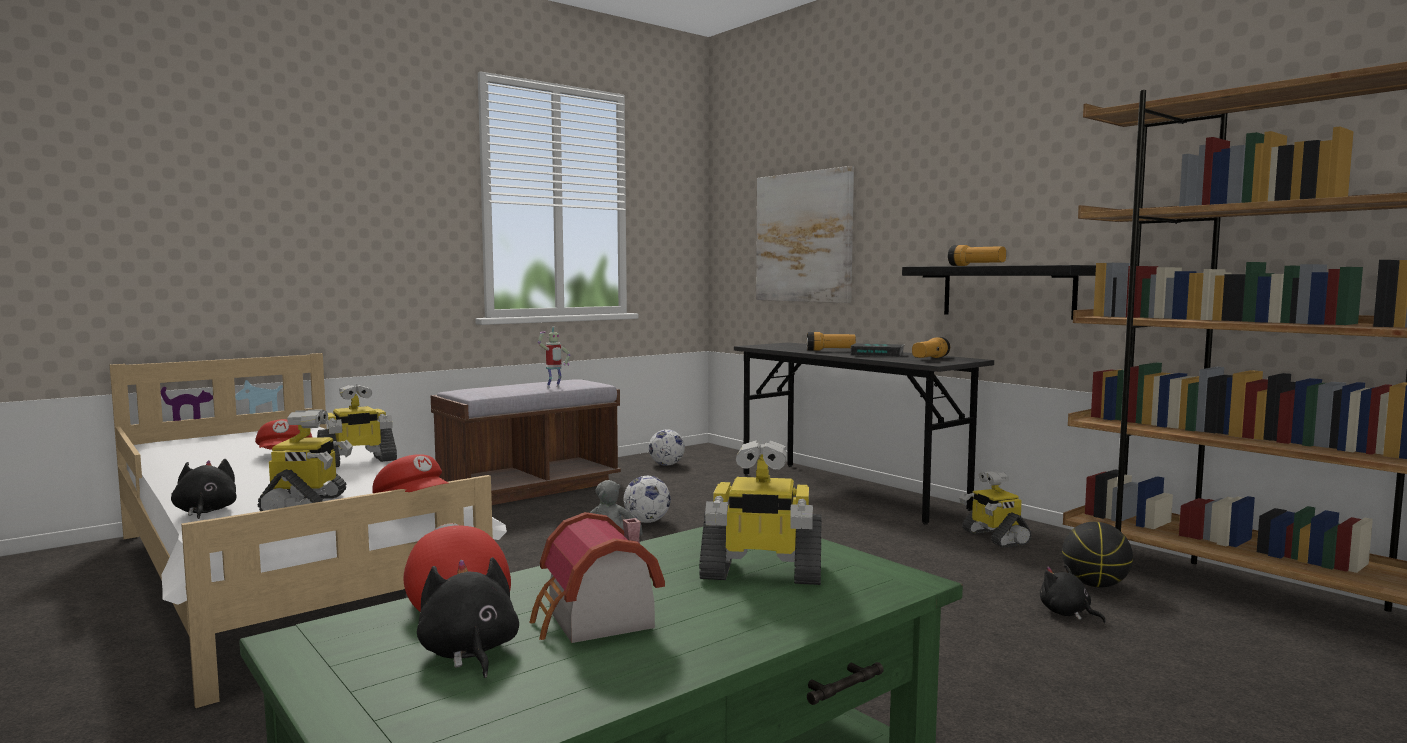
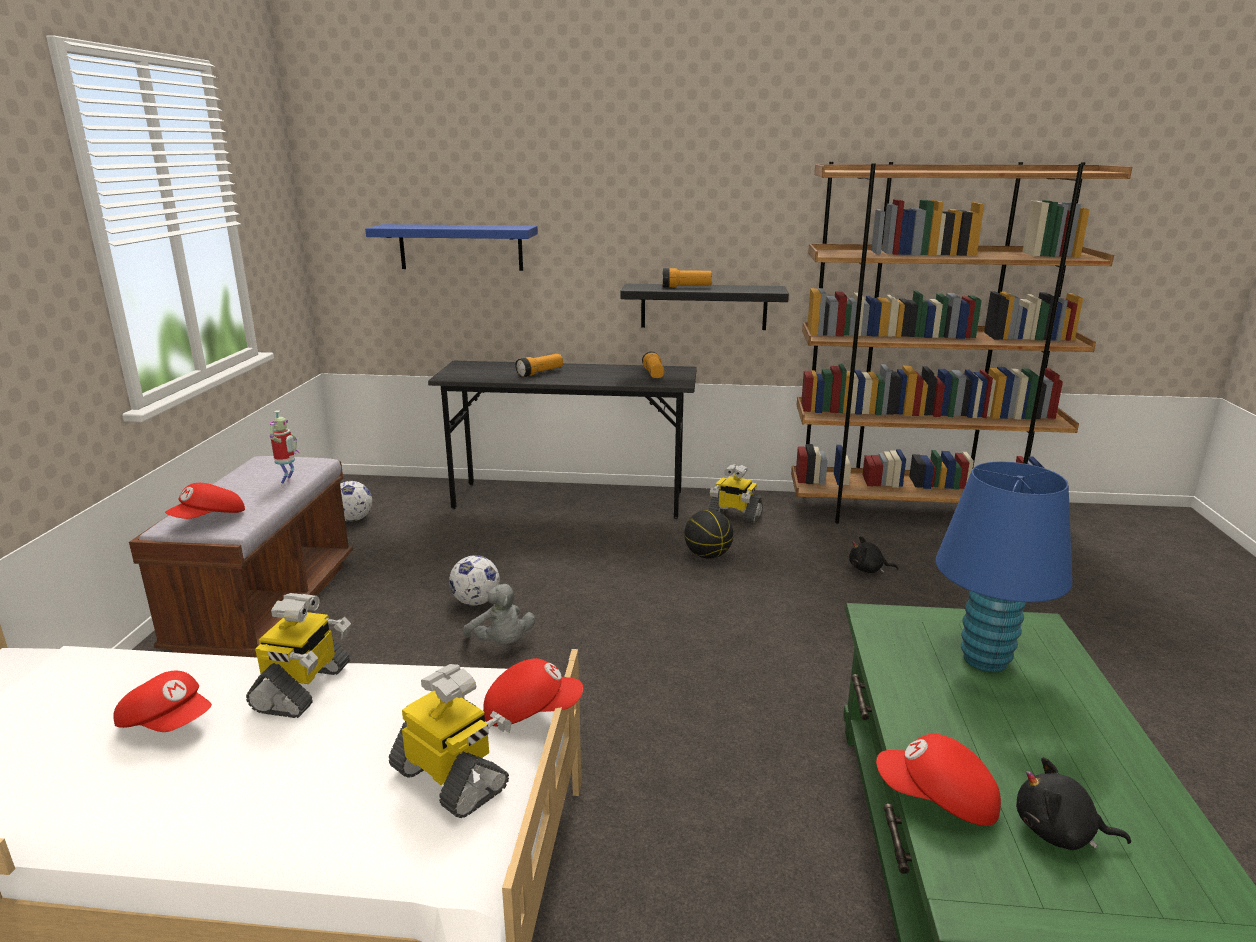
camera: 45 degrees left, 15 degrees up
black plush toy [171,459,237,519] -> none
toy house [529,512,665,643] -> none
toy robot [699,440,822,585] -> blue table lamp [936,462,1072,672]
picture [756,166,854,303] -> blue shelf [365,224,538,271]
book [851,343,904,357] -> none
basketball [1062,522,1133,587] -> basketball moved to [684,510,733,559]
none -> red cap [165,483,245,519]

